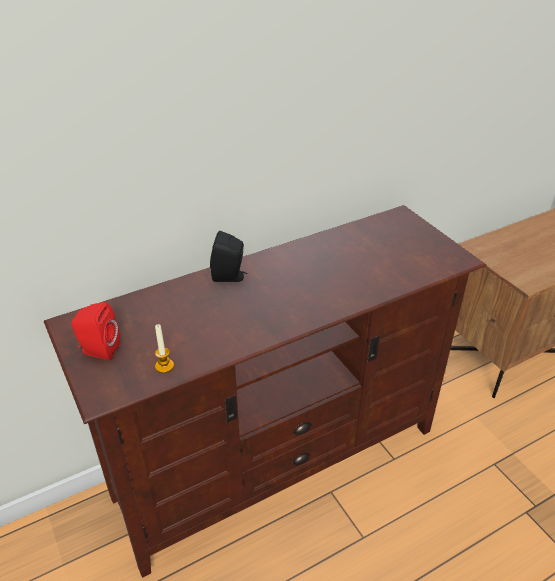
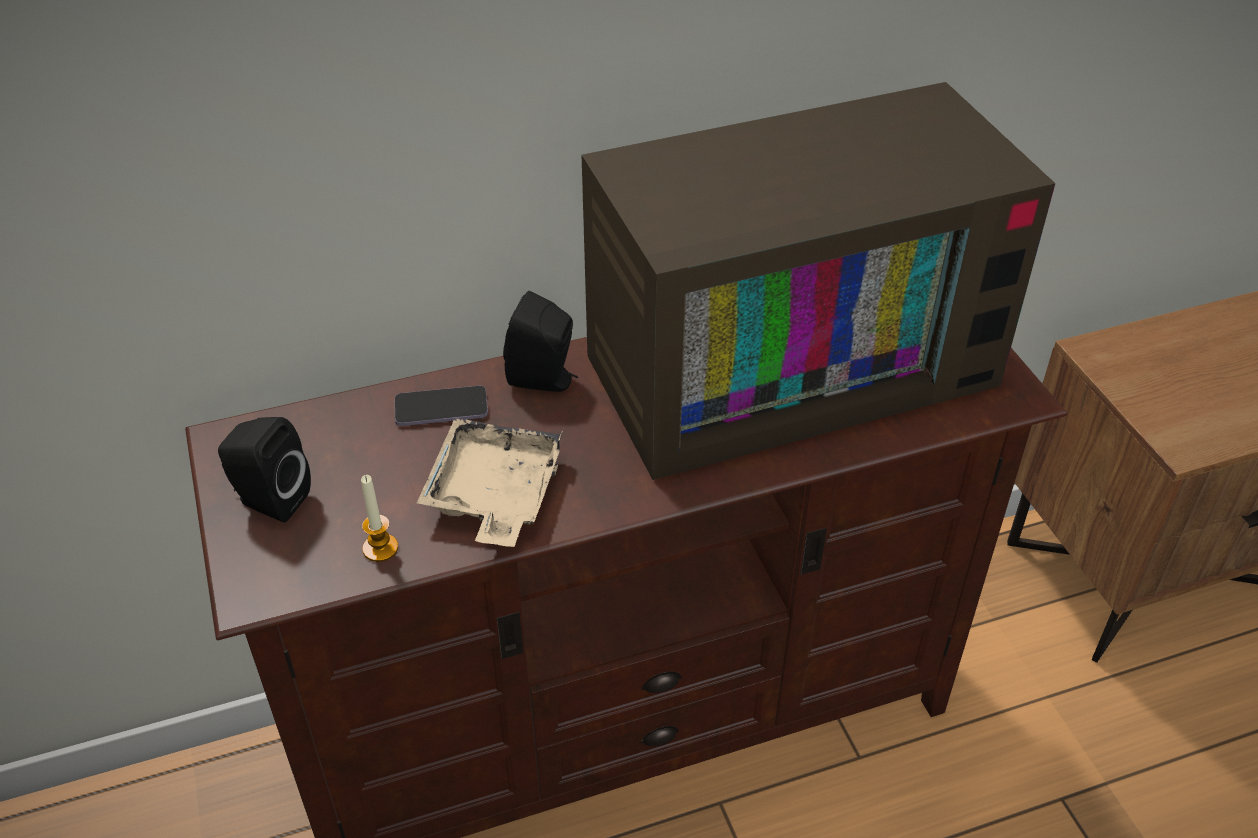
camera: 10 degrees right, 5 degrees up
red speaker [71,302,120,360] -> black speaker [218,417,311,523]
none -> phone [394,386,488,426]
none -> beige tray [417,418,564,547]
none -> television [582,82,1055,480]

